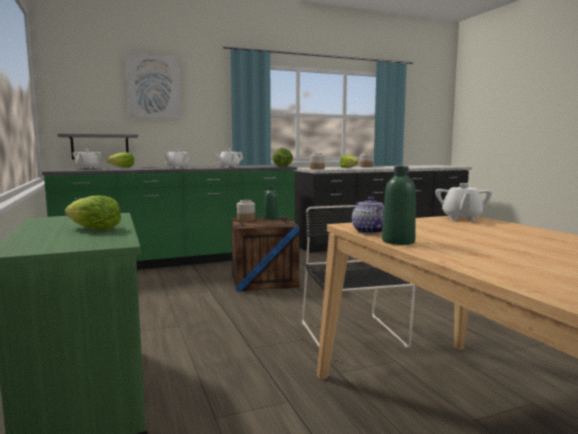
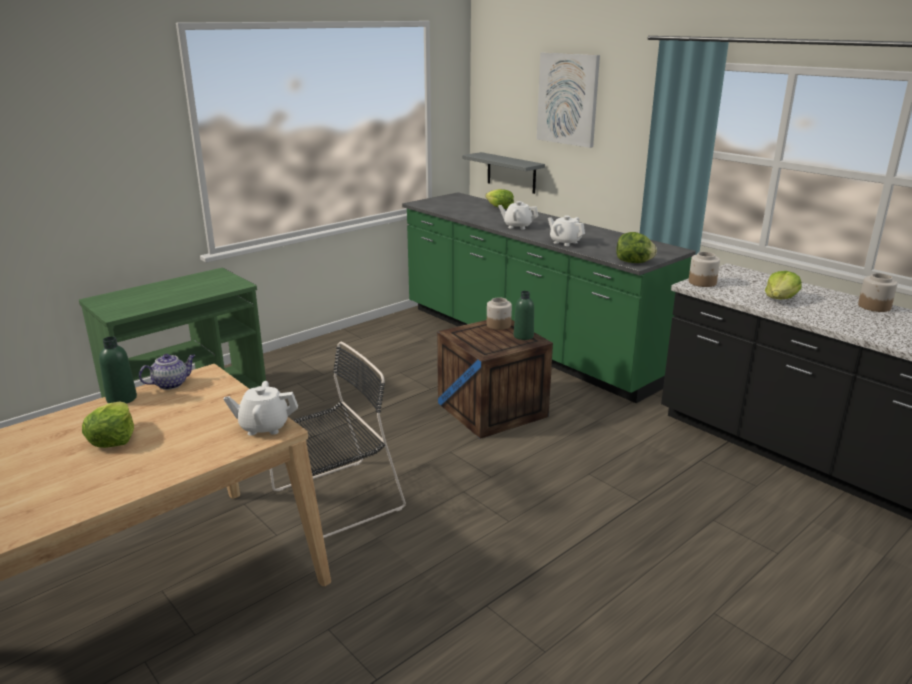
camera: 70 degrees right, 15 degrees up
lettuce [65,195,121,230] -> lettuce moved to [82,402,134,448]
white teapot [73,149,101,169] -> none

